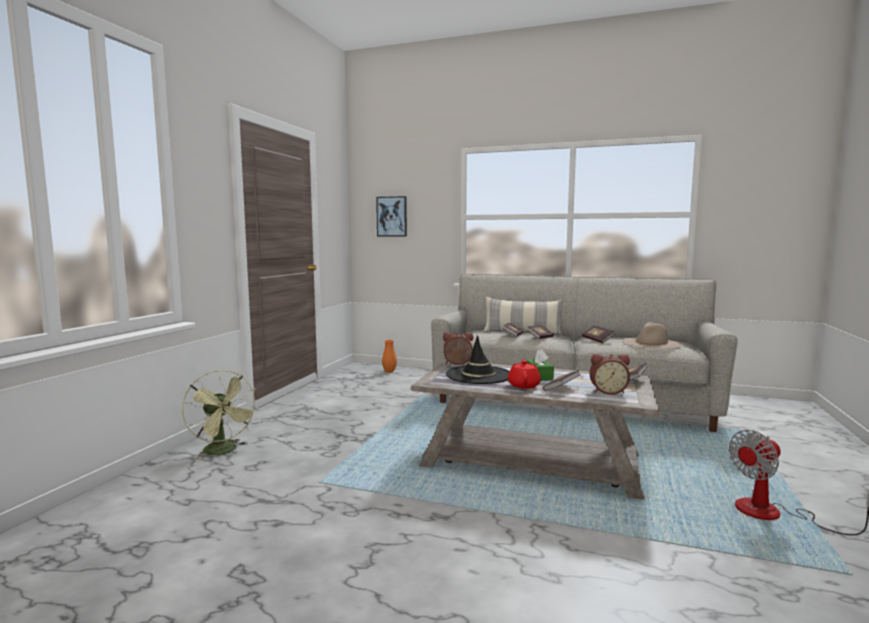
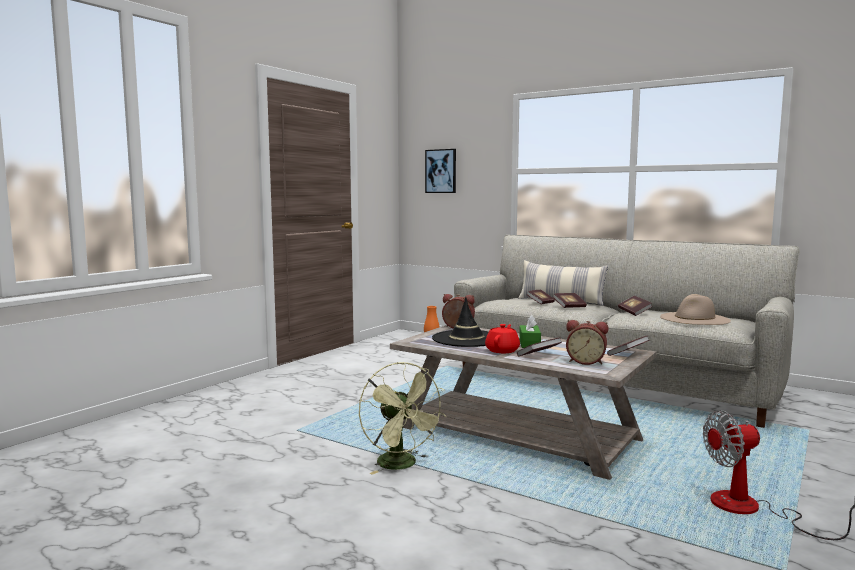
camera: 15 degrees right, 0 degrees up
green fan [182,370,257,461] -> green fan moved to [359,362,446,475]

